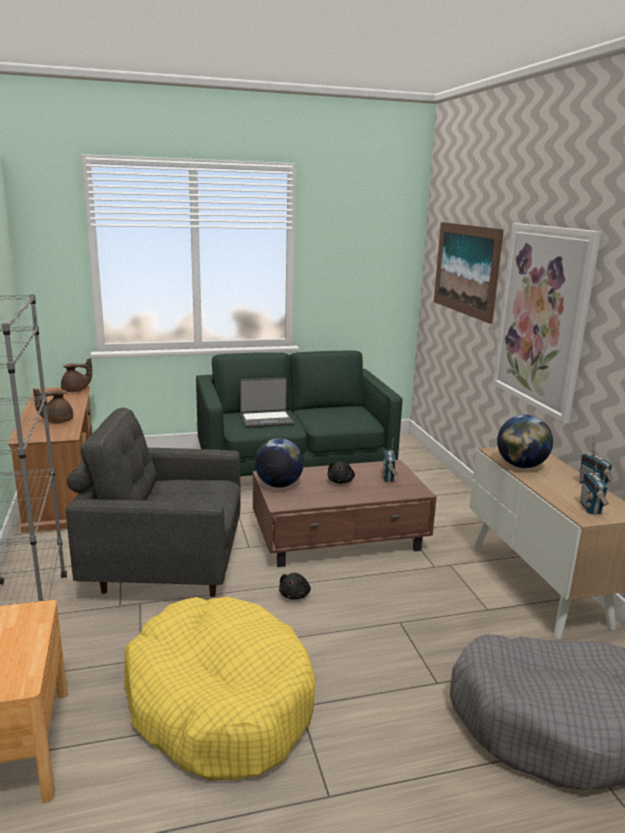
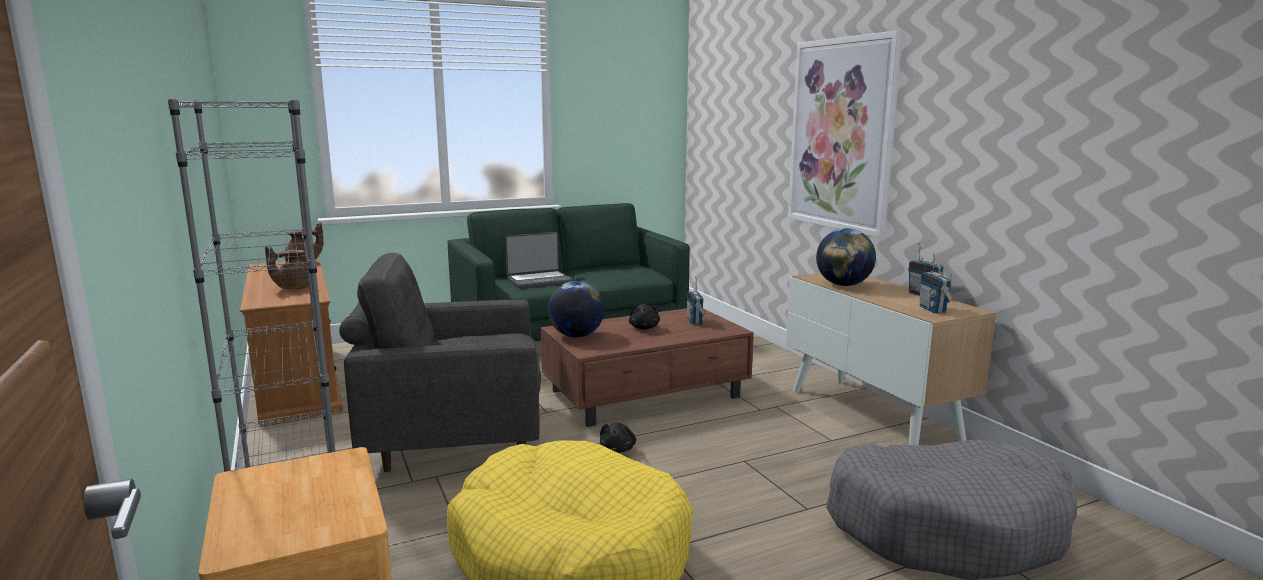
camera: 10 degrees left, 5 degrees down
picture [434,222,504,324] -> none

